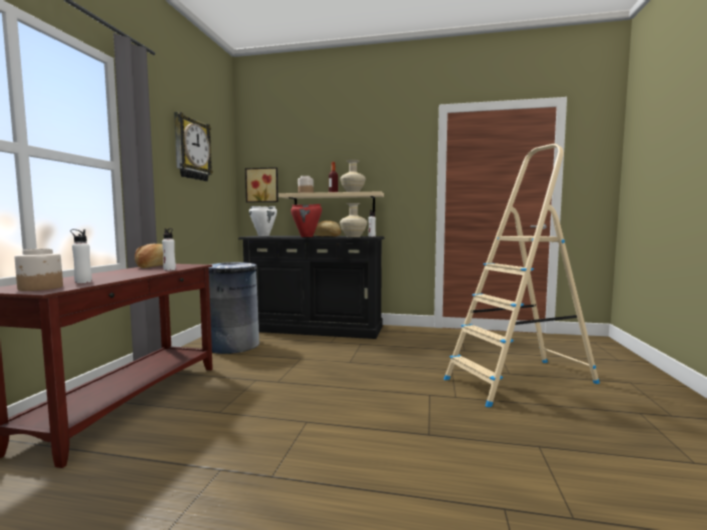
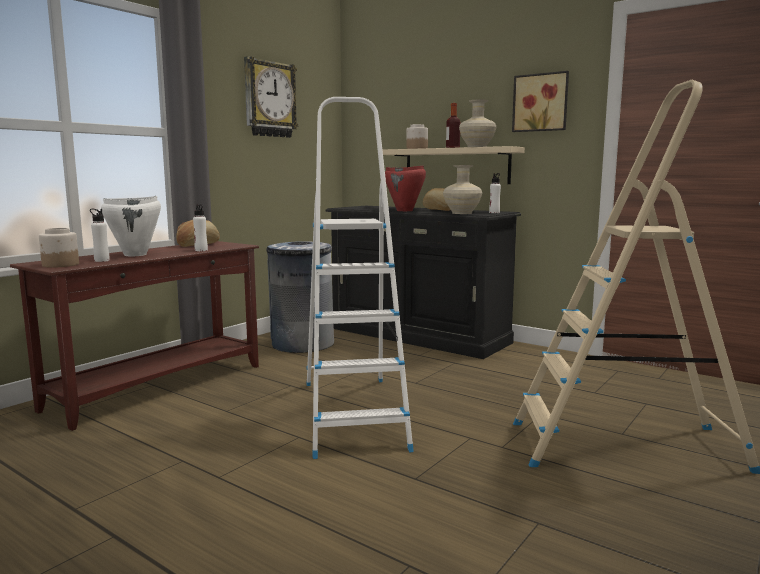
camera: 25 degrees right, 5 degrees up
picture [245,167,278,202] -> picture moved to [512,71,569,132]
white cooking pot [249,206,277,236] -> white cooking pot moved to [101,196,161,256]
none -> white step ladder [307,97,414,459]

